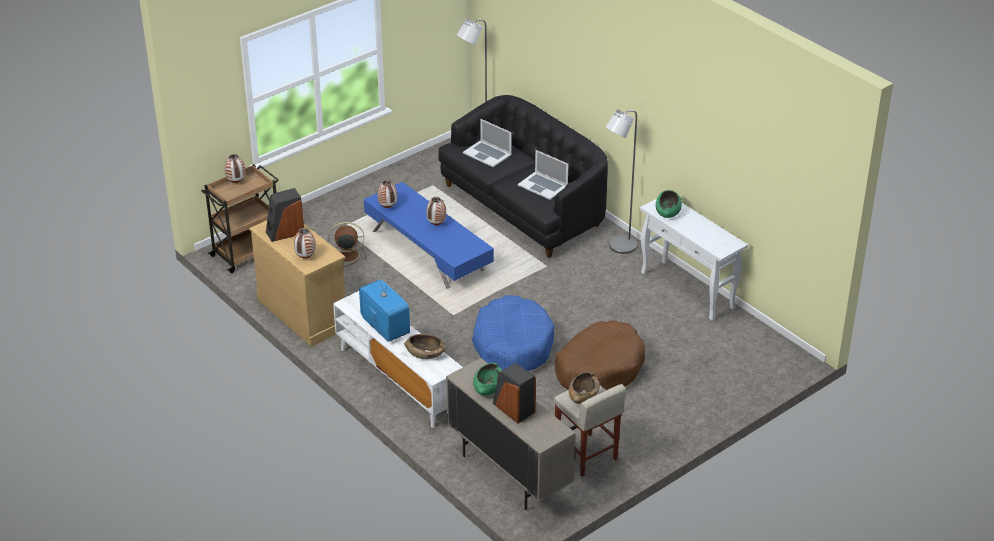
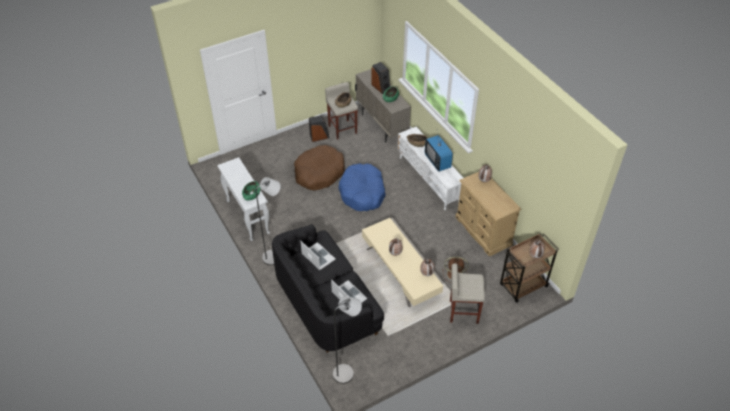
camera: 170 degrees left, 10 degrees up
speaker [266,188,304,242] -> speaker moved to [309,116,330,142]
blue coffee table [364,182,494,289] -> beige coffee table [362,218,443,307]
none -> beige stool [450,263,485,324]

